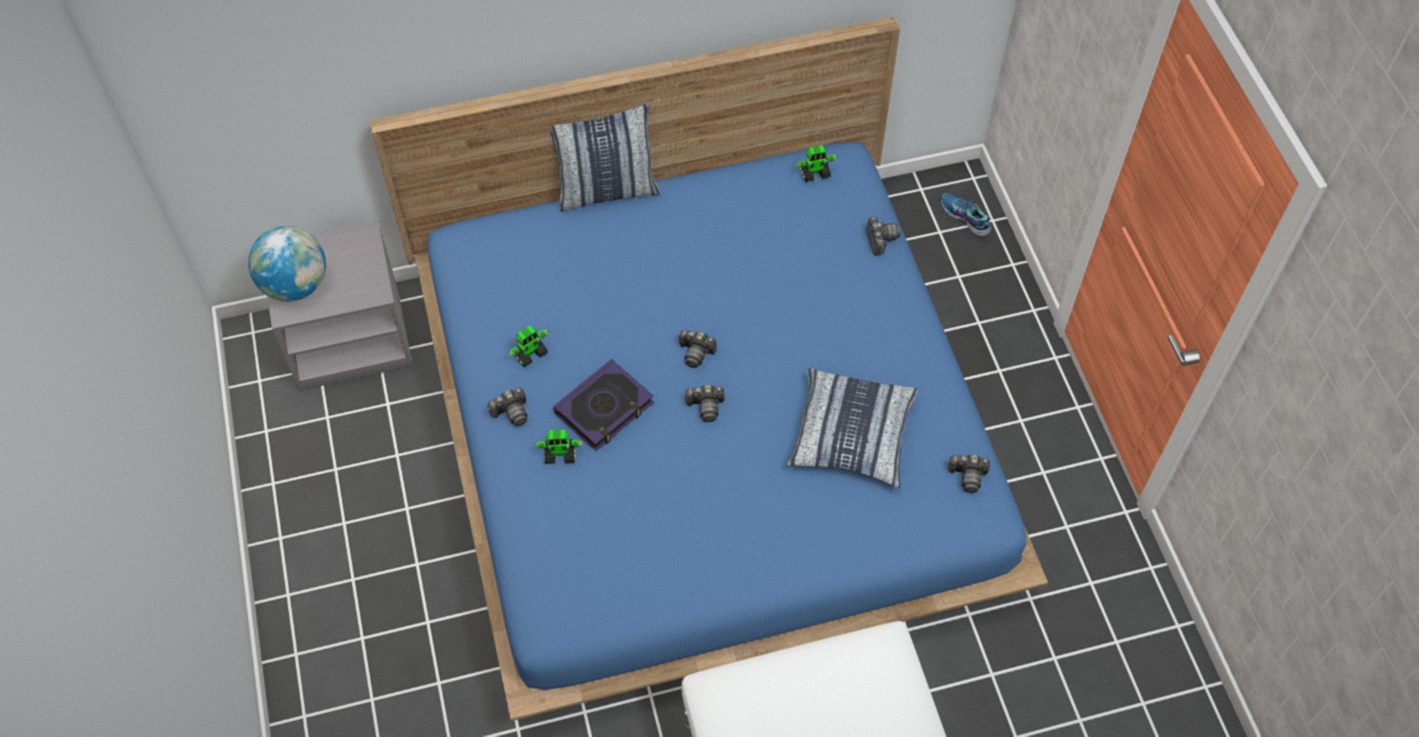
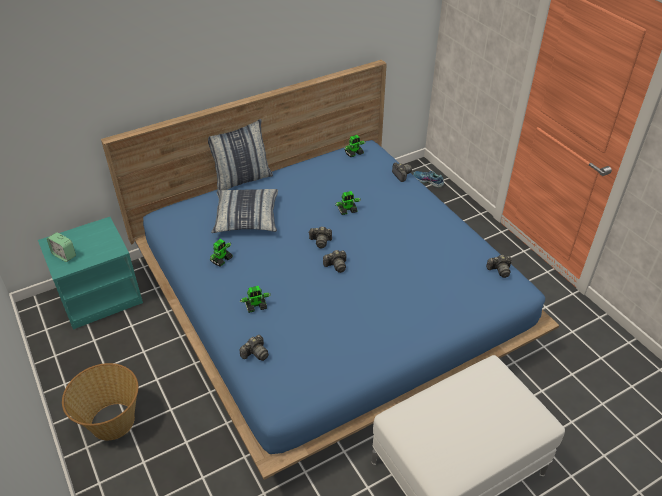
camera: 15 degrees left, 15 degrees down
globe [248,226,326,301] -> alarm clock [47,232,76,262]
grey nightstand [267,221,413,391] -> turquoise nightstand [38,217,143,330]
camera [488,388,527,426] -> camera moved to [240,335,269,361]
book [554,359,654,451] -> none
pillow [786,368,918,488] -> pillow moved to [211,189,278,233]
none -> basket [62,363,138,440]
none -> toy robot [336,191,361,215]

